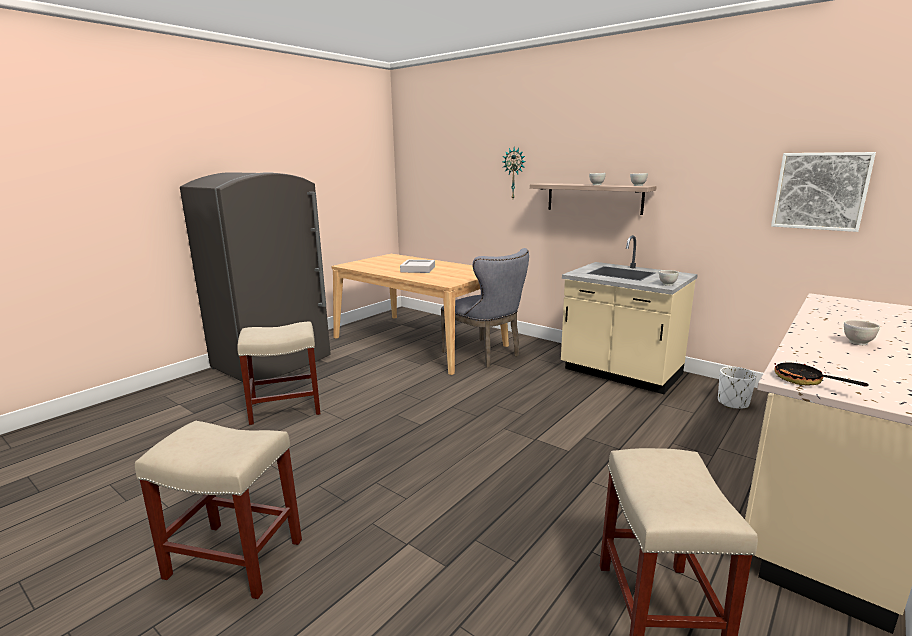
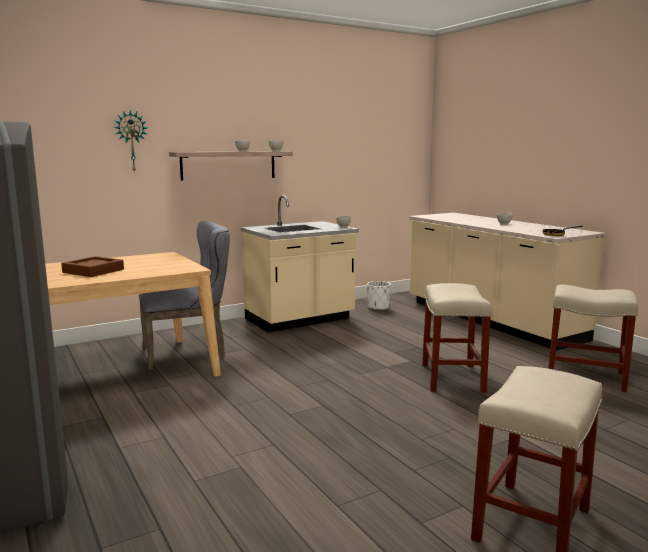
camera: 70 degrees left, 5 degrees down
beige stool [237,322,320,425] -> beige stool moved to [422,283,492,393]
grey tray [400,260,435,273] -> brown tray [61,256,124,277]
picture [771,152,876,232] -> none

